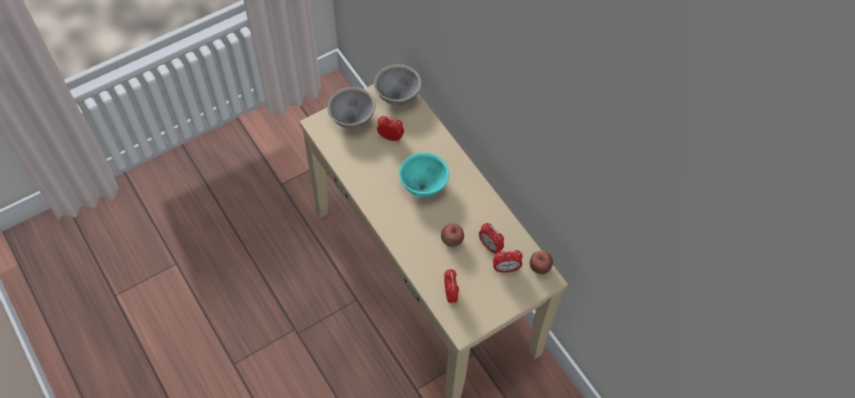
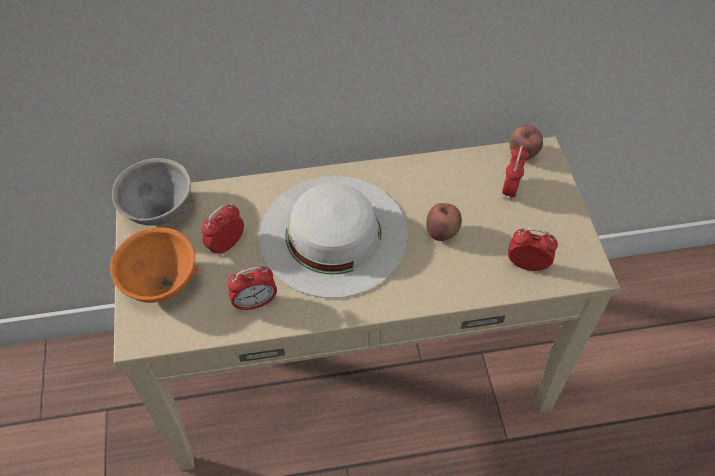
camera: 65 degrees left, 5 degrees down
grey bowl [327,87,376,130] -> orange bowl [110,227,199,303]
turquoise bowl [399,153,449,198] -> white hat [259,176,408,298]
alarm clock [479,223,504,254] -> alarm clock moved to [227,266,277,312]

